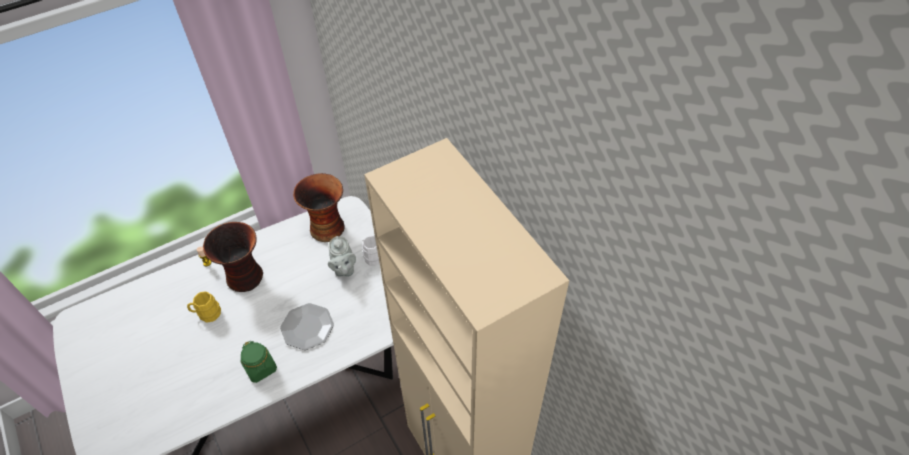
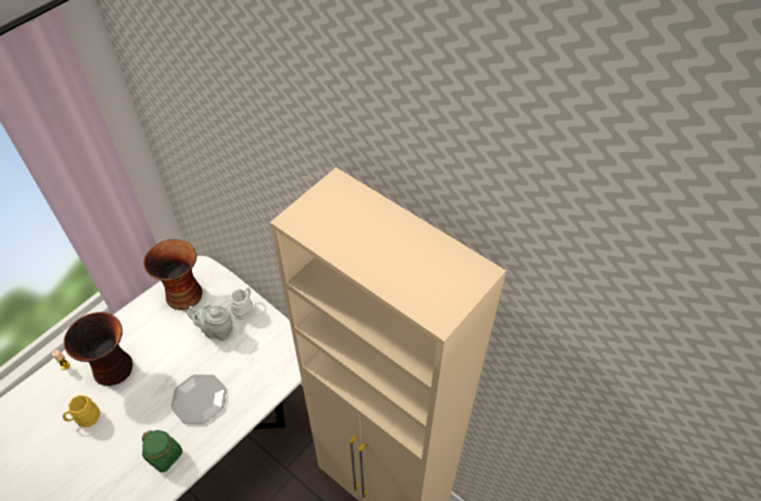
camera: 20 degrees left, 0 degrees up
grey teapot [328,236,356,277] -> grey teapot turned 135 degrees clockwise [187,305,233,341]

